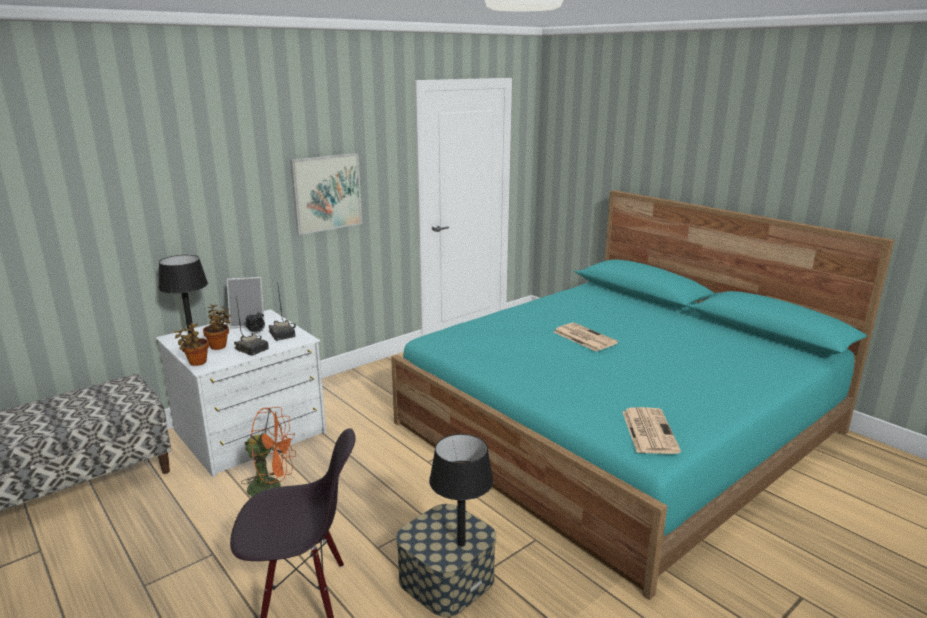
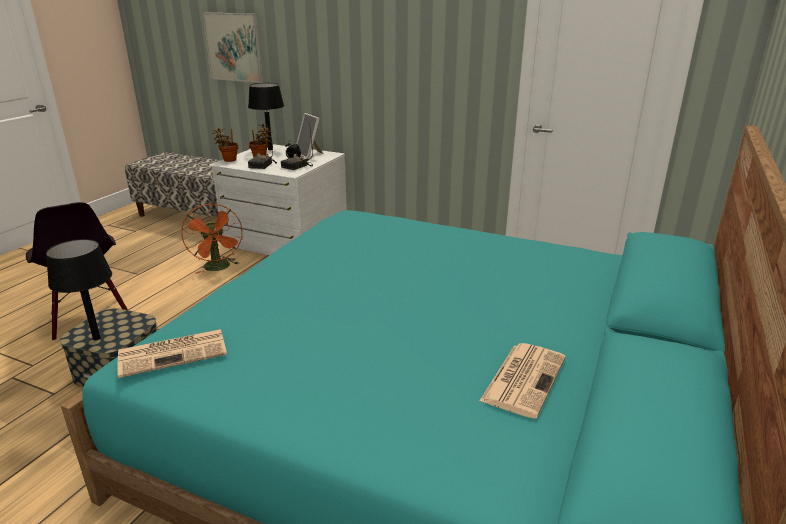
camera: 65 degrees right, 5 degrees up
picture [290,153,362,235] -> picture moved to [202,12,263,83]
newspaper [554,323,618,351] -> newspaper moved to [480,343,566,419]

